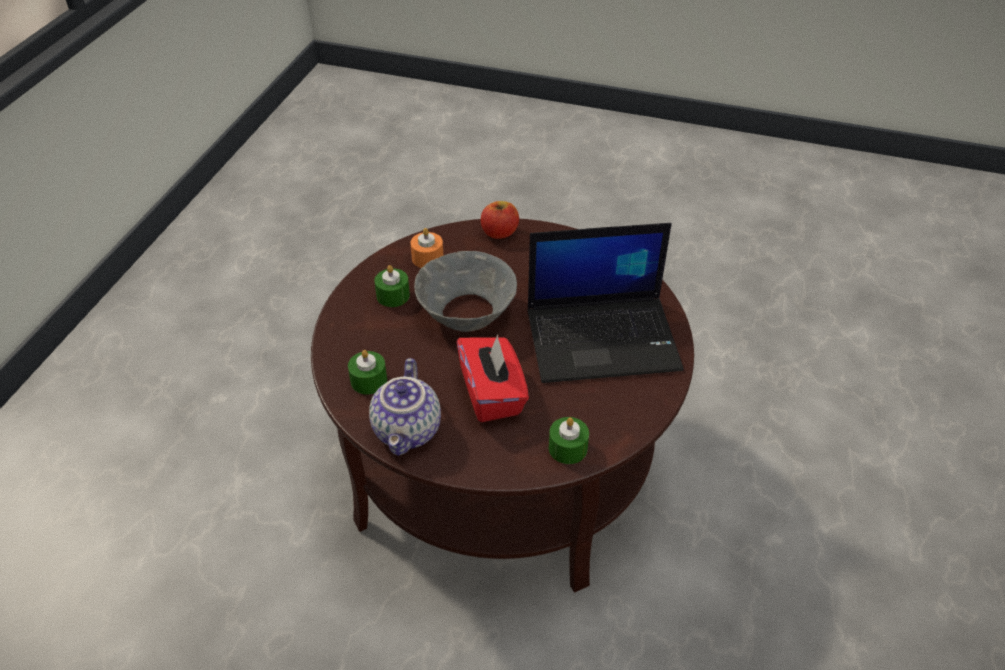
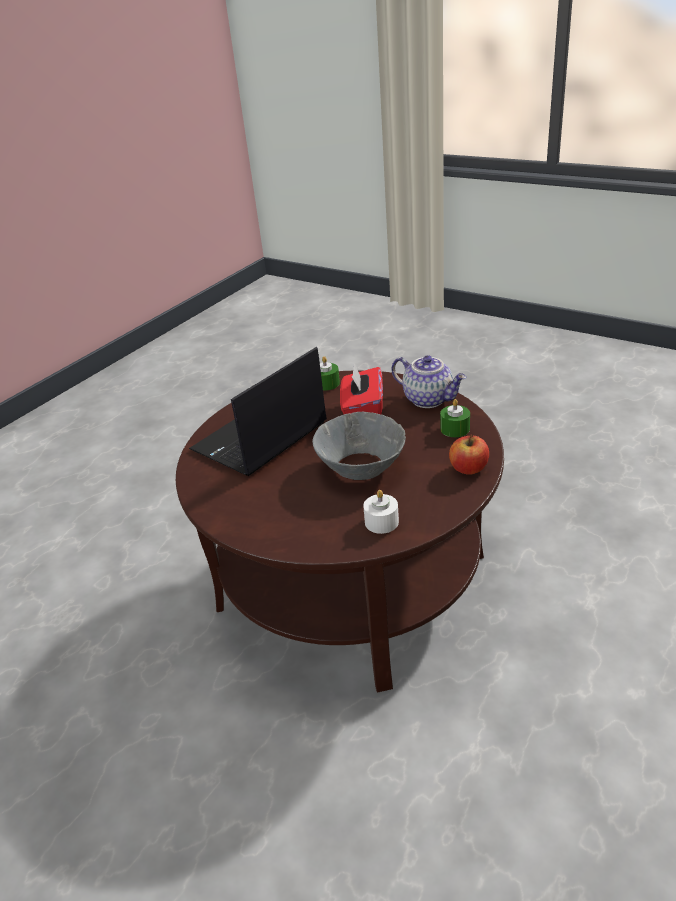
camera: 160 degrees left, 10 degrees down
teapot [369,358,441,456] -> teapot turned 105 degrees clockwise [391,355,466,408]
green candle [374,265,410,307] -> none
orange candle [410,228,444,268] -> white candle [363,490,399,534]
apple [481,201,519,239] -> apple moved to [449,435,489,475]
laptop [527,223,684,383] -> laptop turned 60 degrees counterclockwise [189,347,327,476]

